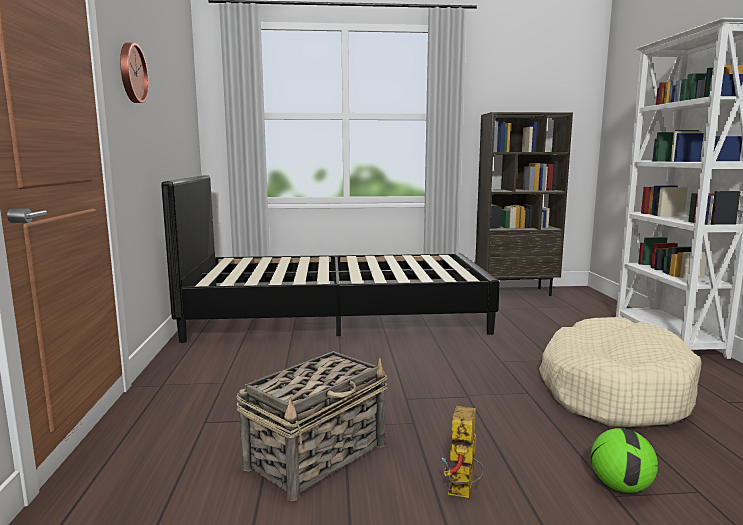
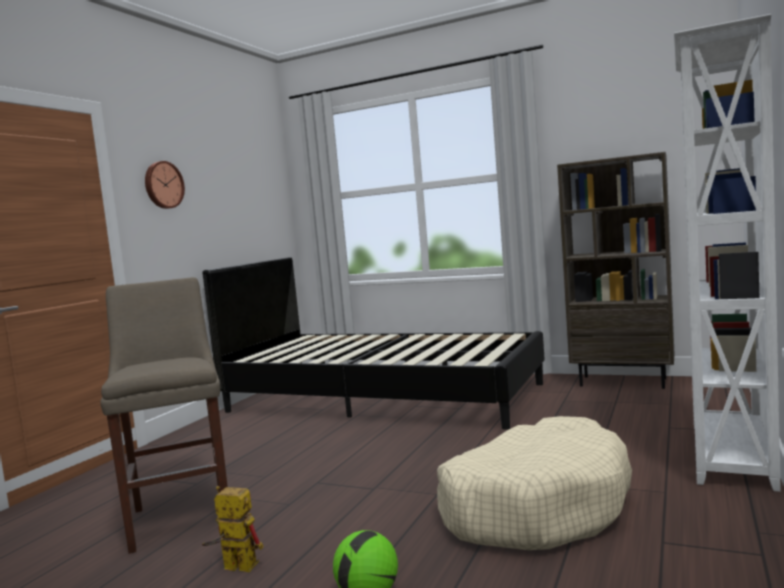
camera: 30 degrees right, 5 degrees down
basket [237,351,387,501] -> beige stool [100,277,228,554]
toy robot [442,406,484,498] -> toy robot turned 60 degrees clockwise [202,486,263,572]

